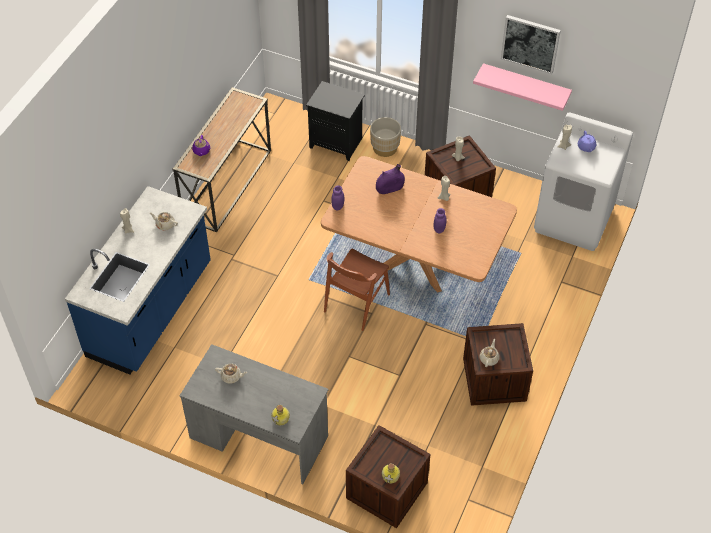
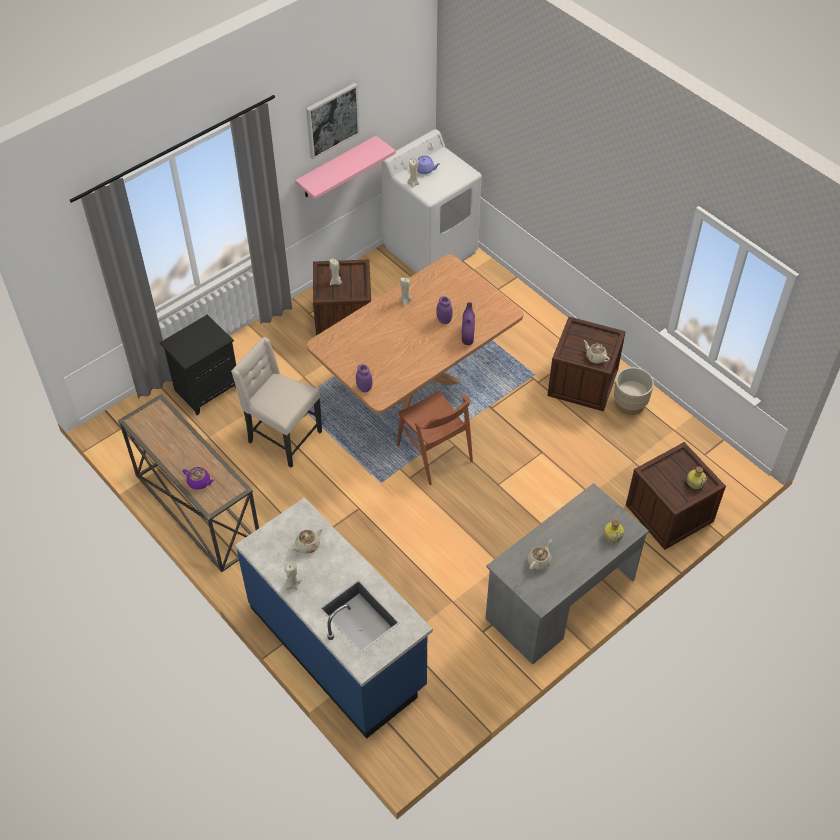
camera: 65 degrees left, 0 degrees up
beige planter [370,117,401,157] -> beige planter moved to [614,367,654,415]
purple vase [376,164,405,194] -> purple vase moved to [462,302,475,345]
none -> beige chair [231,337,322,468]

